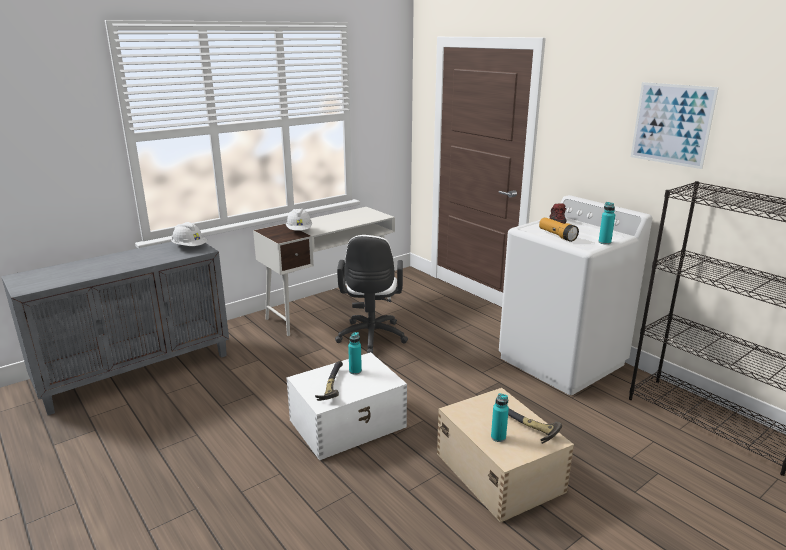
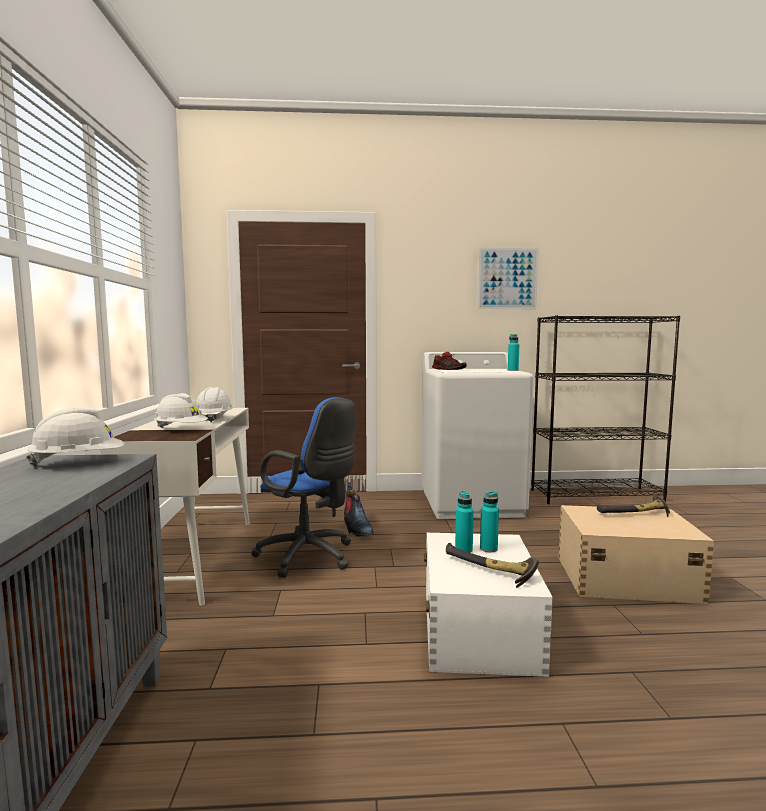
camera: 55 degrees left, 15 degrees down
white office chair [335,235,408,354] -> blue office chair [251,397,356,578]
turquoise bottle [491,393,509,442] -> turquoise bottle moved to [480,491,499,552]
flashlight [539,217,579,242] -> none
none -> white hard hat [196,387,233,422]
none -> boot [344,482,374,537]

